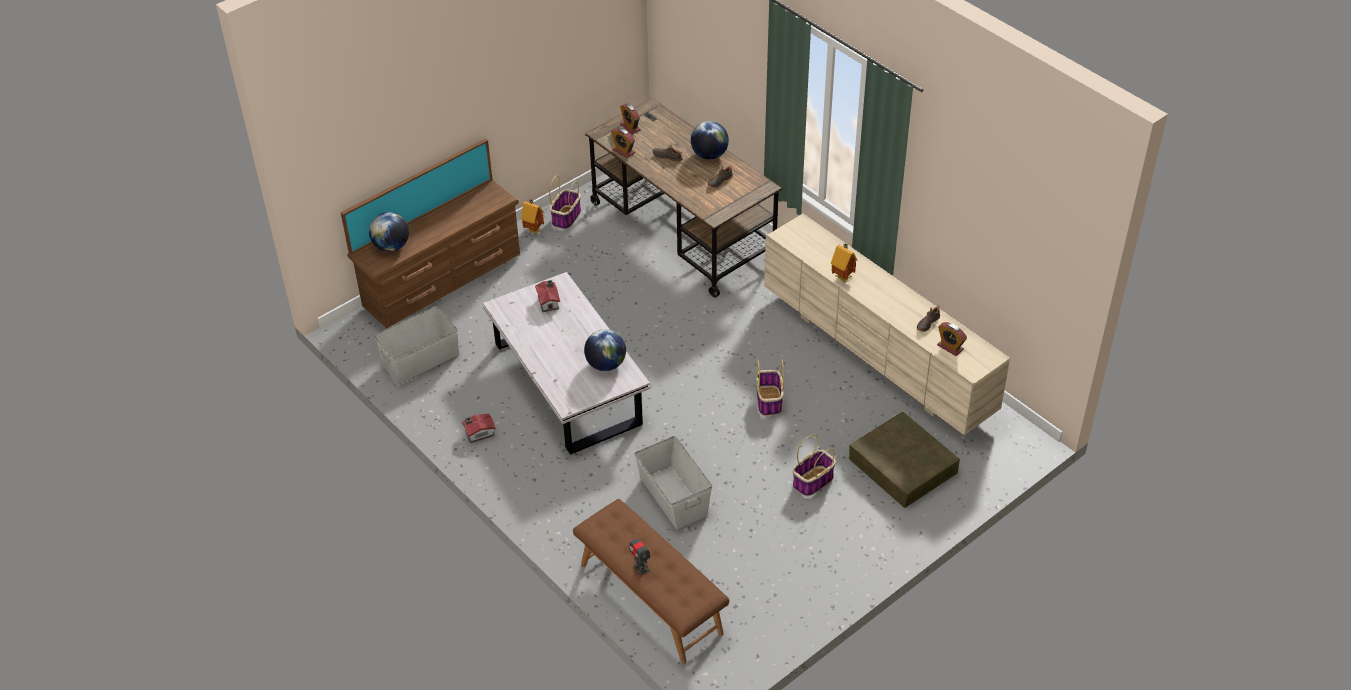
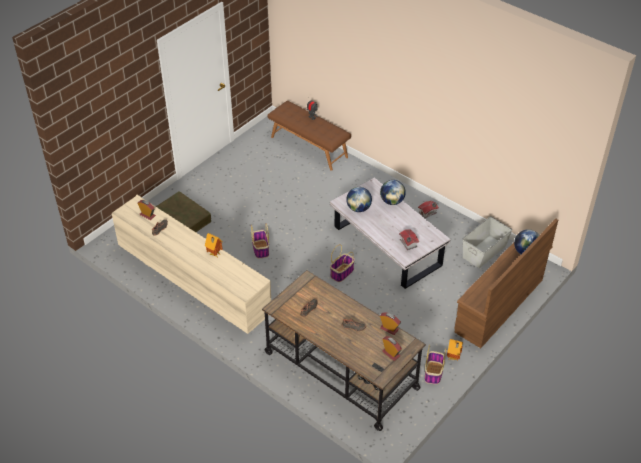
camera: 170 degrees right, 0 degrees up
grey storage box [635,436,712,529] -> none
globe [691,121,729,159] -> globe moved to [380,180,406,205]
basket [793,434,836,496] -> basket moved to [330,244,355,282]

